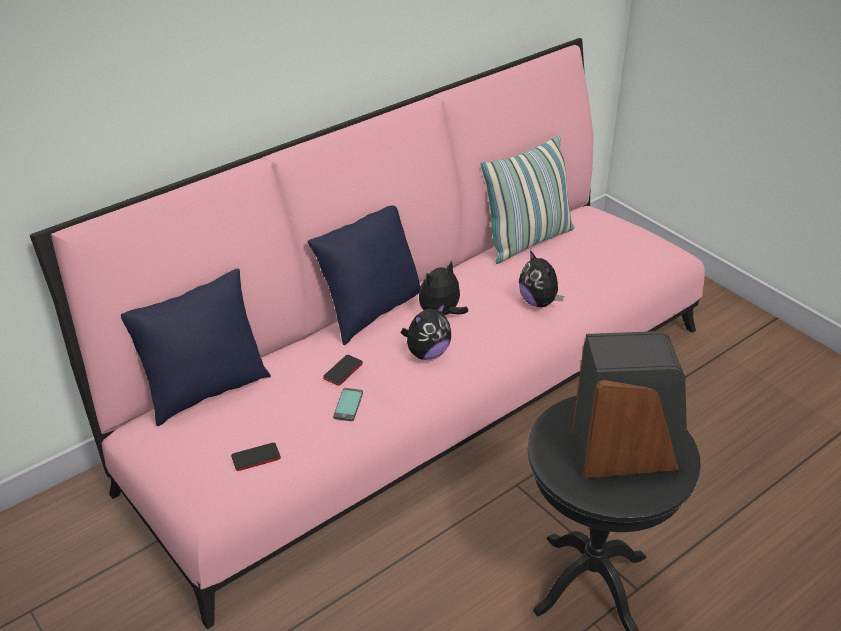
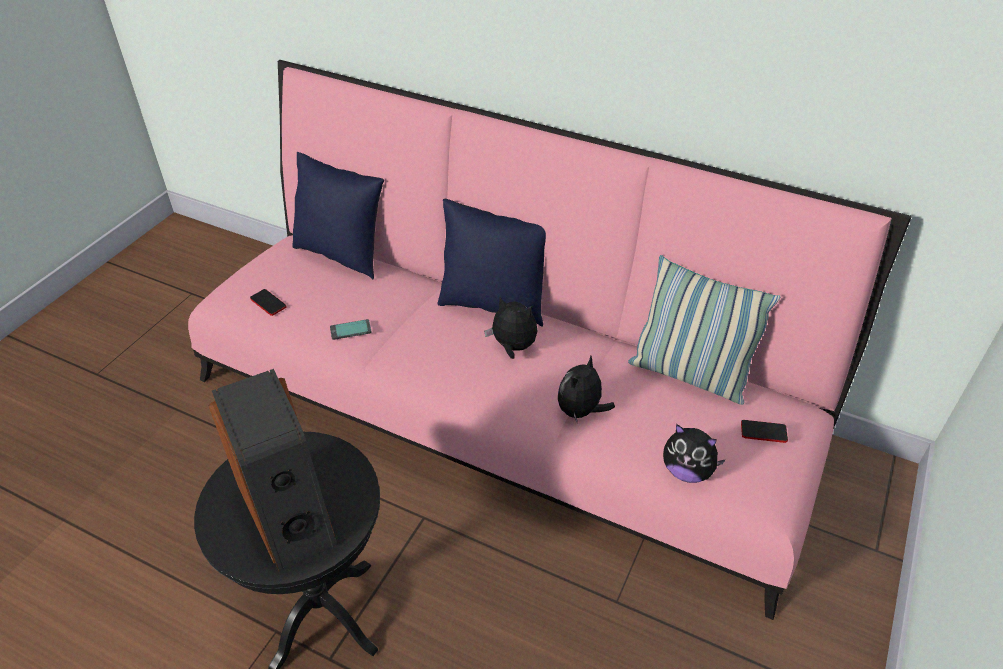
camera: 65 degrees right, 5 degrees up
phone [323,355,363,386] -> phone moved to [741,420,788,443]
plush toy [401,303,451,360] -> plush toy moved to [663,424,726,483]

